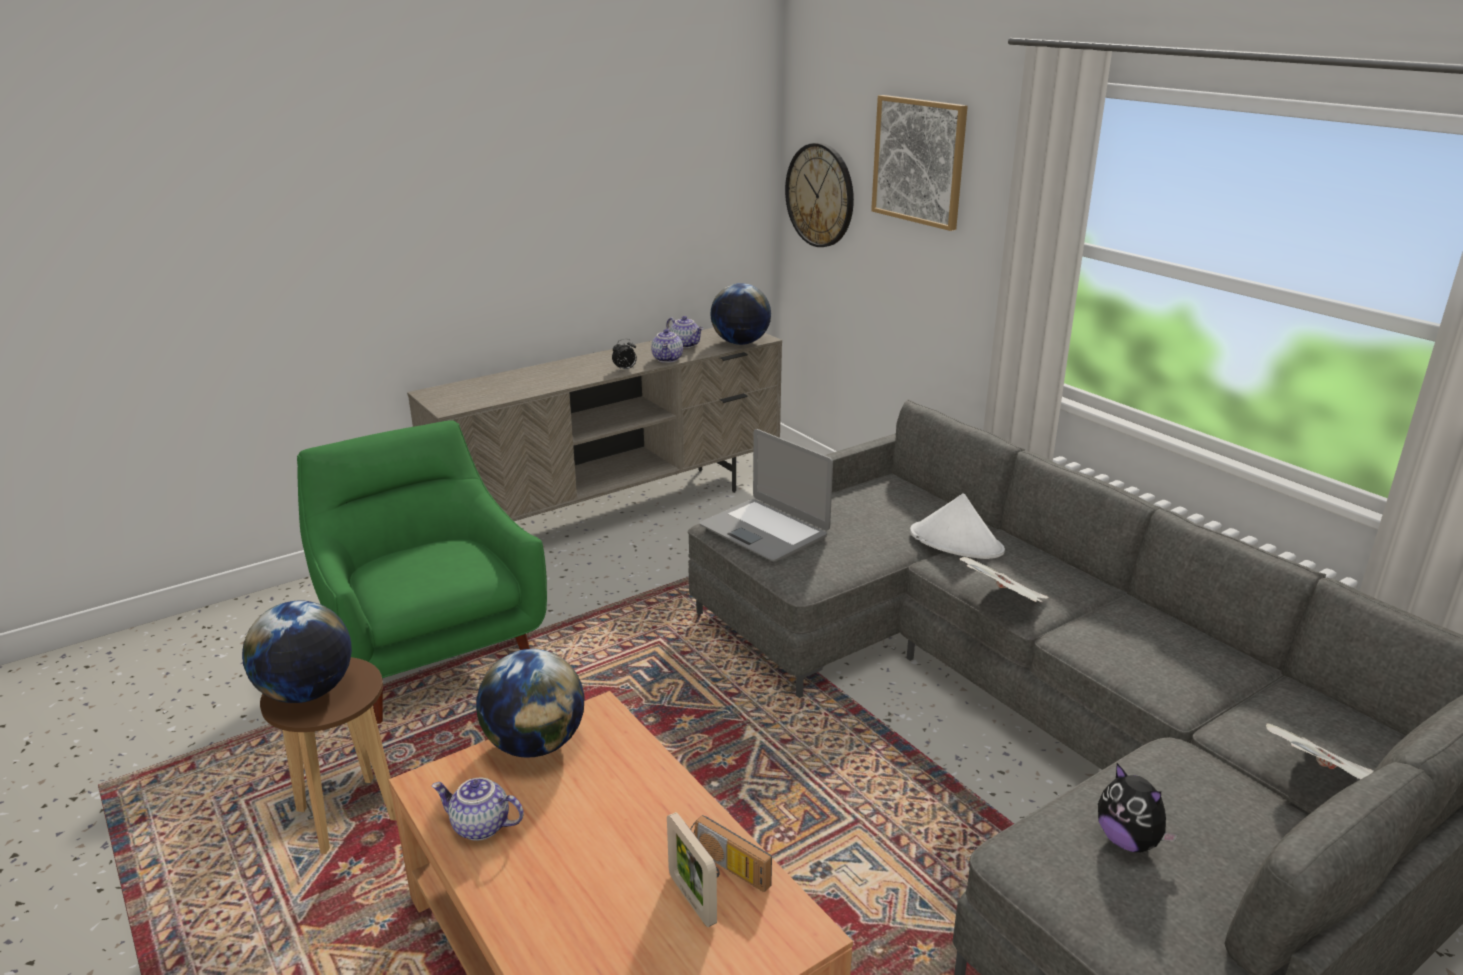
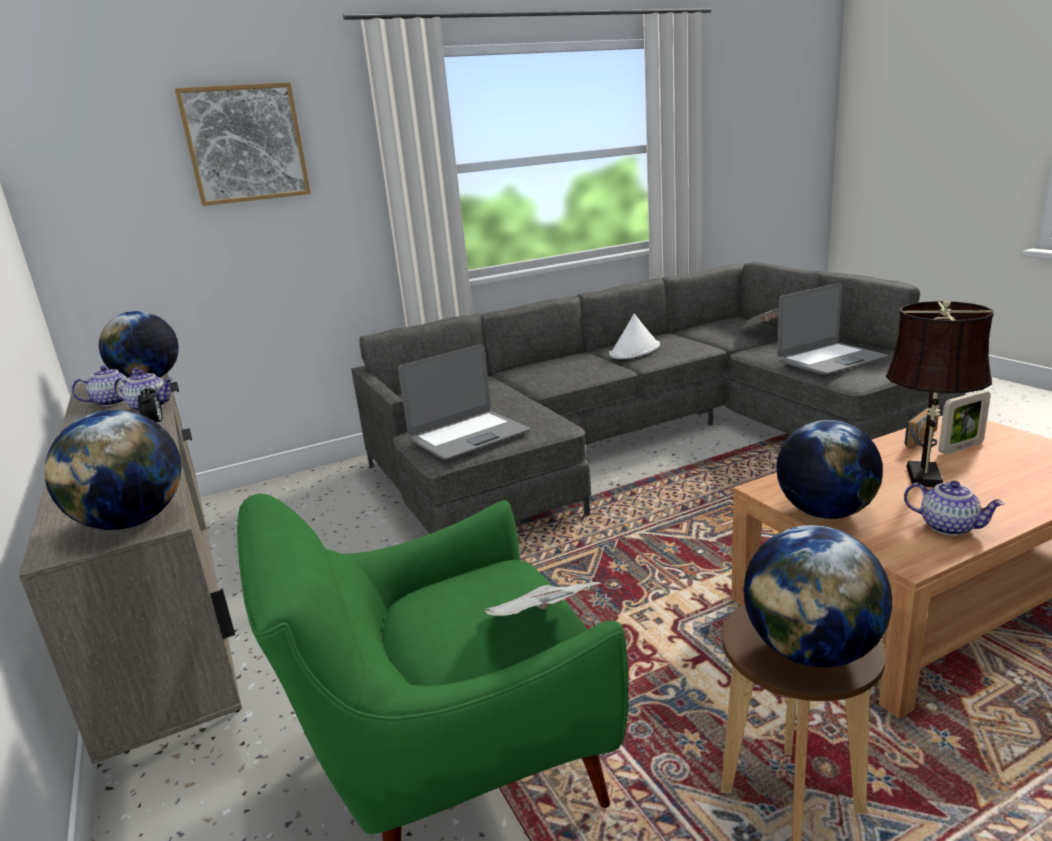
camera: 80 degrees left, 5 degrees down
teapot [432,778,524,841] -> teapot turned 75 degrees counterclockwise [904,481,1005,536]
wall clock [785,143,854,247] -> none
white hat [910,493,1005,559] -> white hat moved to [609,314,660,359]
newspaper [960,557,1049,602] -> newspaper moved to [484,582,601,616]
plush toy [1098,763,1178,852] -> laptop [777,283,888,374]
none -> globe [45,410,182,530]
none -> brown table lamp [886,300,994,487]

